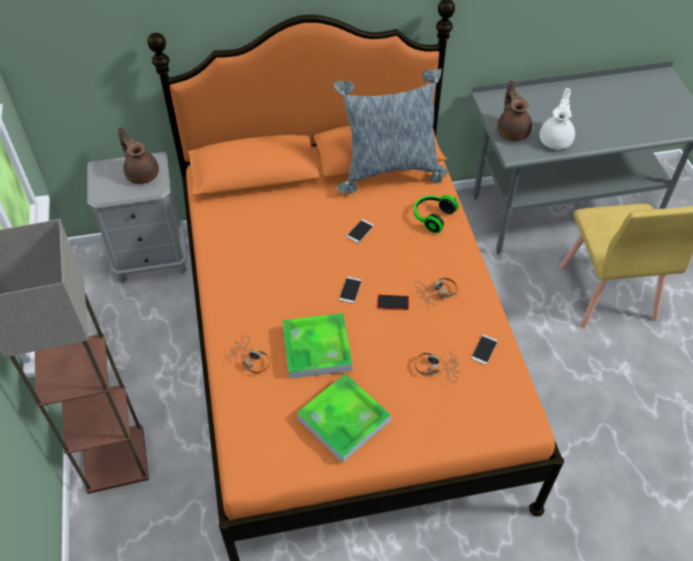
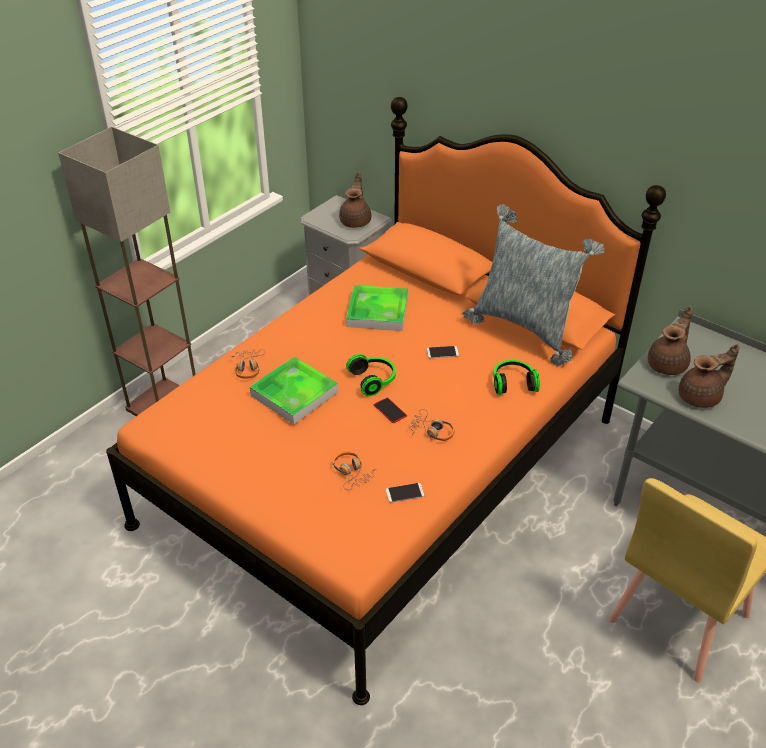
camera: 50 degrees right, 10 degrees down
tray [297,374,391,463] -> tray moved to [346,285,408,331]
phone [339,277,362,303] -> headphones [346,354,396,396]
white teapot [540,88,575,149] -> brown teapot [679,344,739,408]

